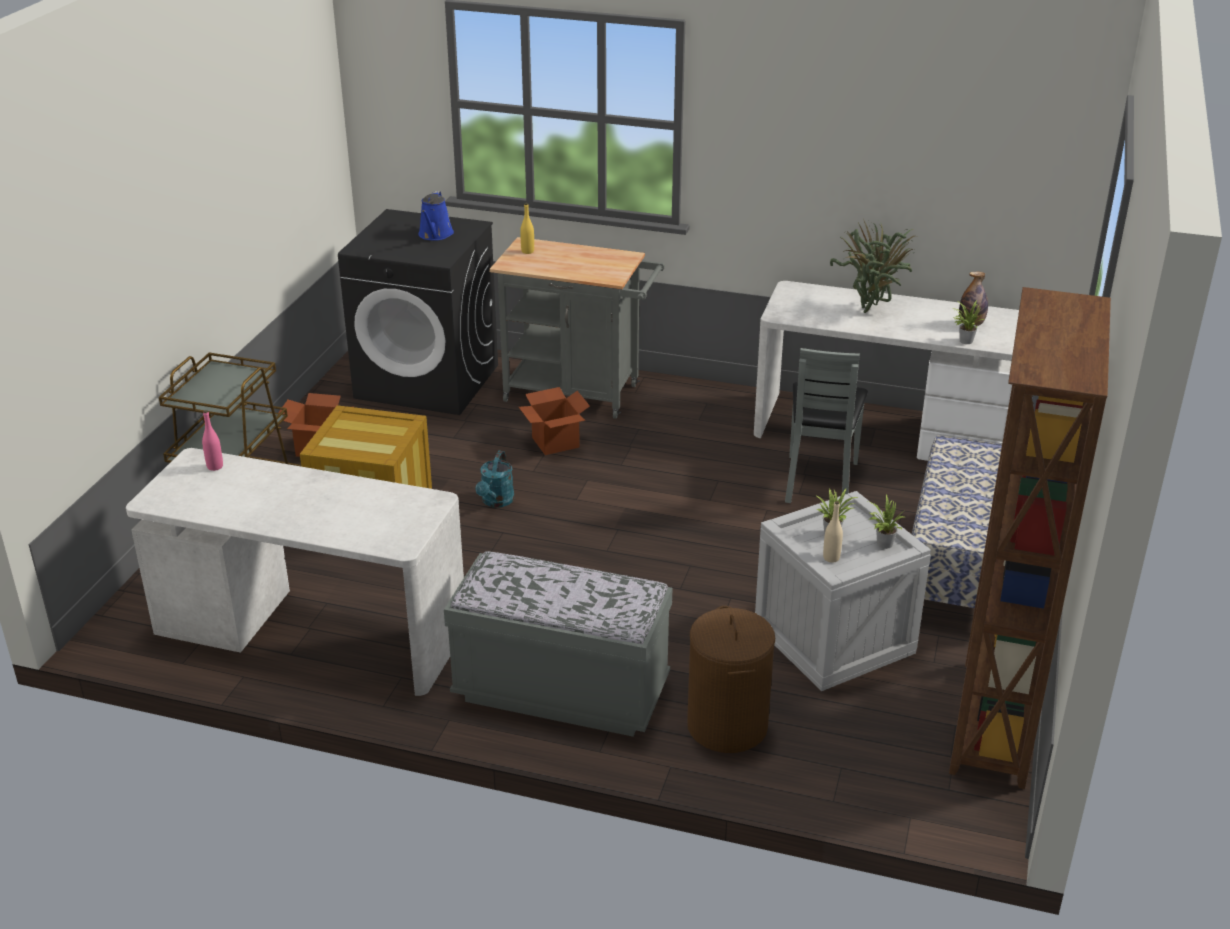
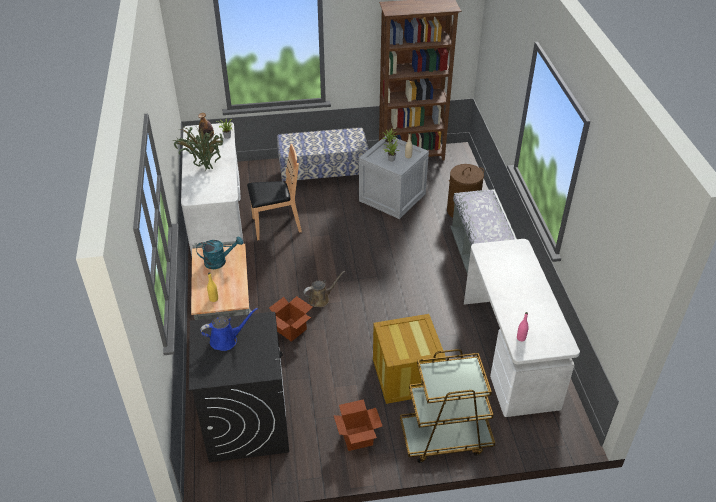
camera: 115 degrees left, 10 degrees up
turquoise watering can [475,451,515,508] -> turquoise watering can moved to [196,237,243,269]
grey chair [785,348,868,503] -> brown chair [247,144,302,241]
none -> brown watering can [303,271,345,307]

